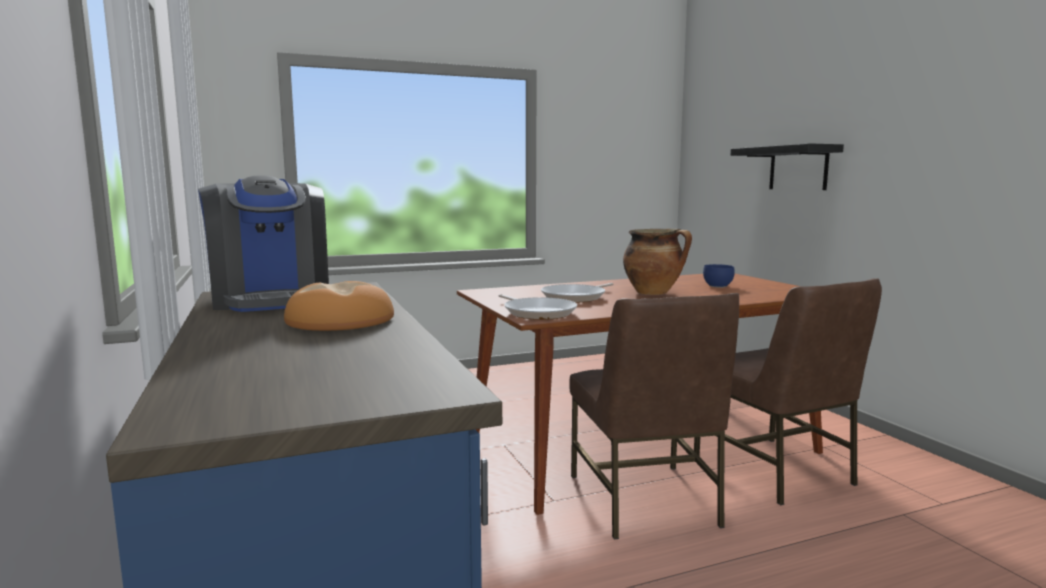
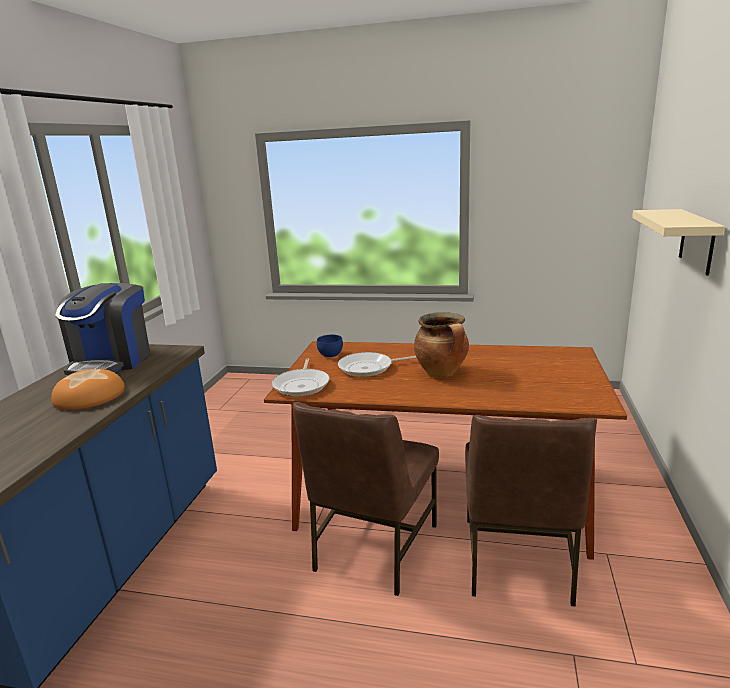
camera: 35 degrees right, 10 degrees up
blue bowl [703,264,735,288] -> blue bowl moved to [317,335,343,358]
black shelf [731,143,844,190] -> beige shelf [632,209,725,276]

